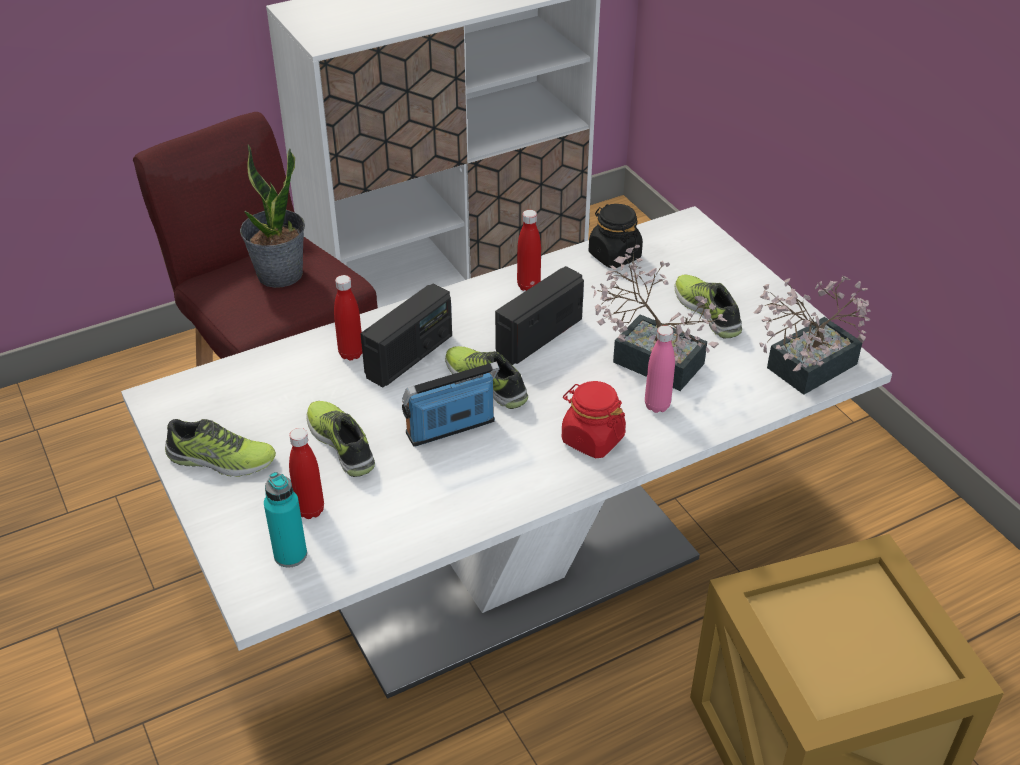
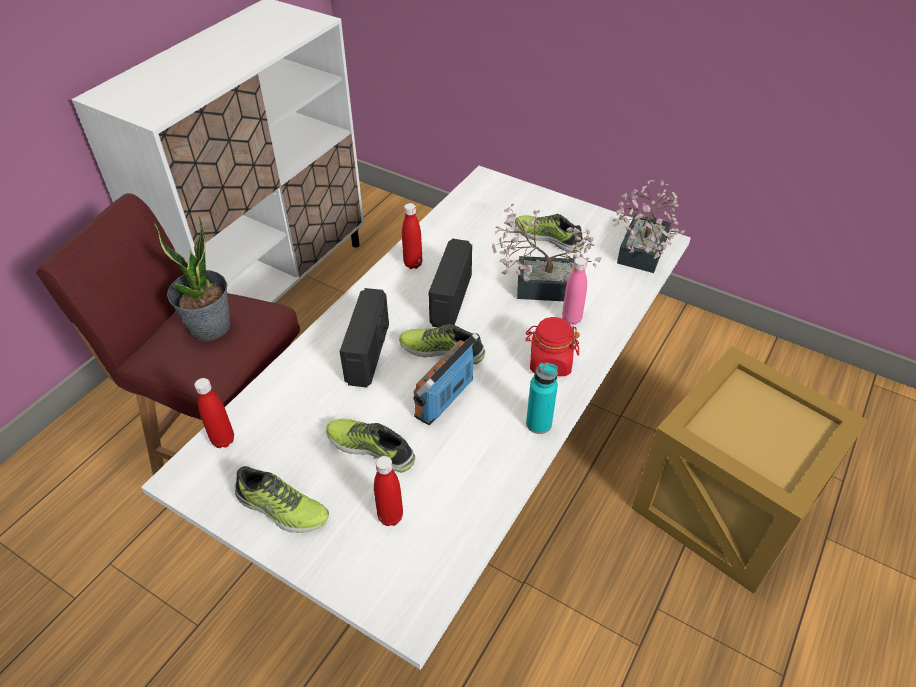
camera: 30 degrees left, 5 degrees up
shoe [165,419,276,477] -> shoe turned 45 degrees clockwise [235,466,329,533]
turquoise bottle [264,472,307,568] -> turquoise bottle moved to [526,362,558,434]
red bottle [334,275,362,360] -> red bottle moved to [194,378,234,448]
black jar [588,204,643,268] -> none

